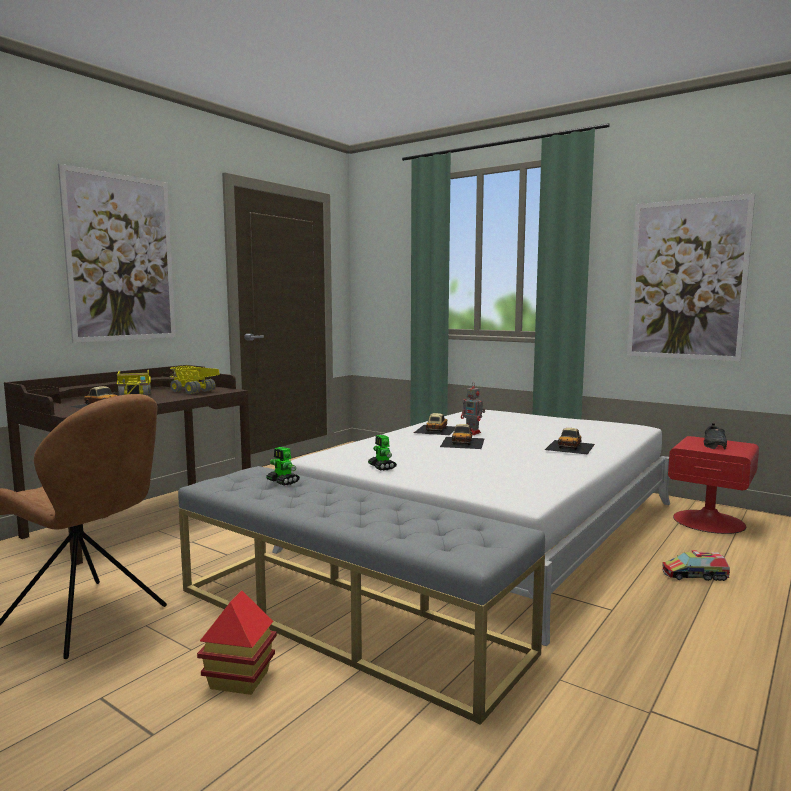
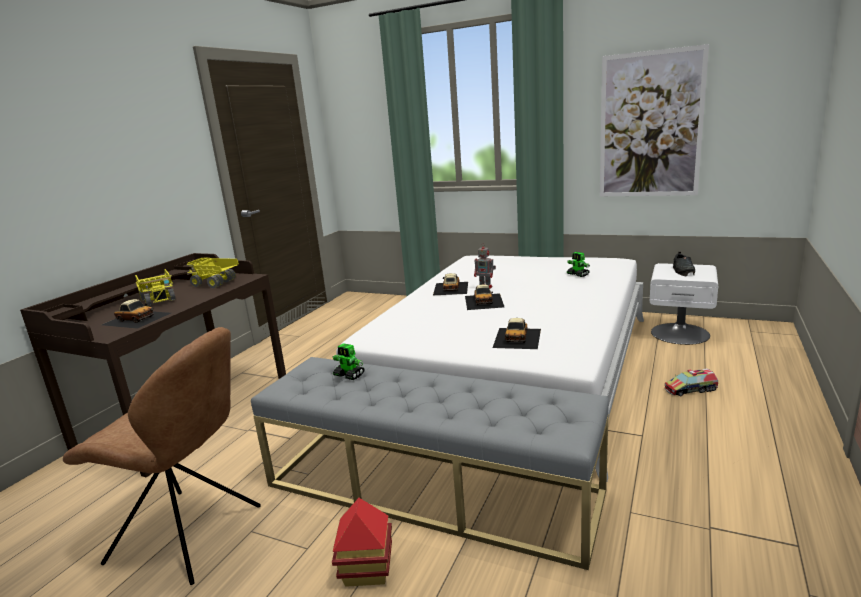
camera: 10 degrees left, 10 degrees up
picture [58,164,176,343] -> none
toy robot [368,435,397,471] -> toy robot moved to [567,252,590,277]
toy car [545,428,595,455] -> toy car moved to [493,318,541,349]
red nightstand [668,436,759,534] -> white nightstand [650,263,718,345]

